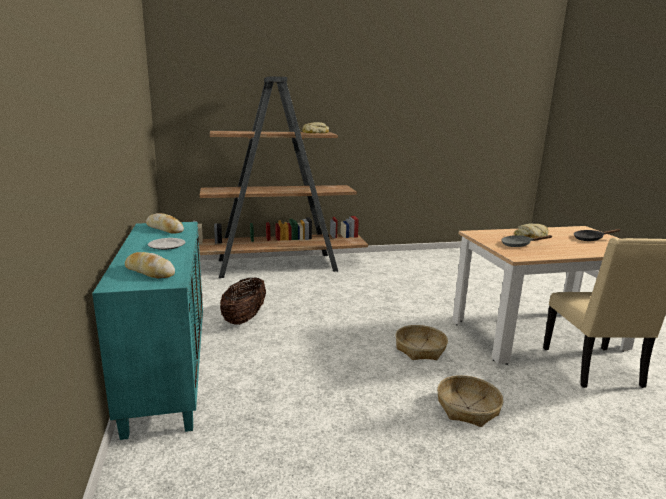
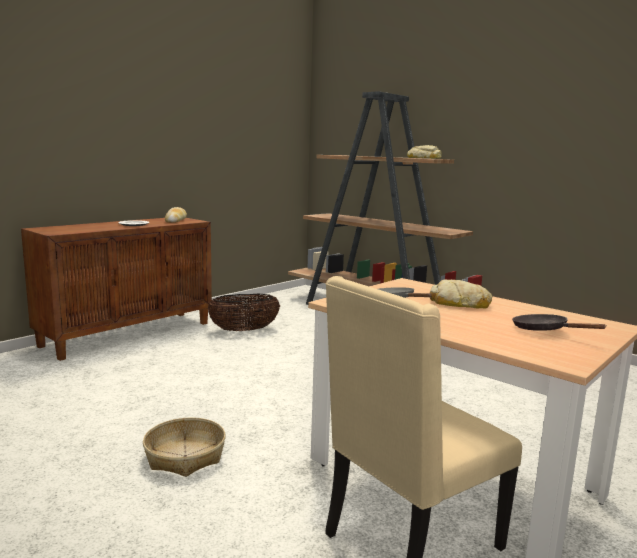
camera: 55 degrees right, 5 degrees down
turquoise cabinet [92,222,203,440] -> brown cabinet [21,218,212,361]
bread [125,252,175,278] -> none
basket [395,325,448,360] -> none

